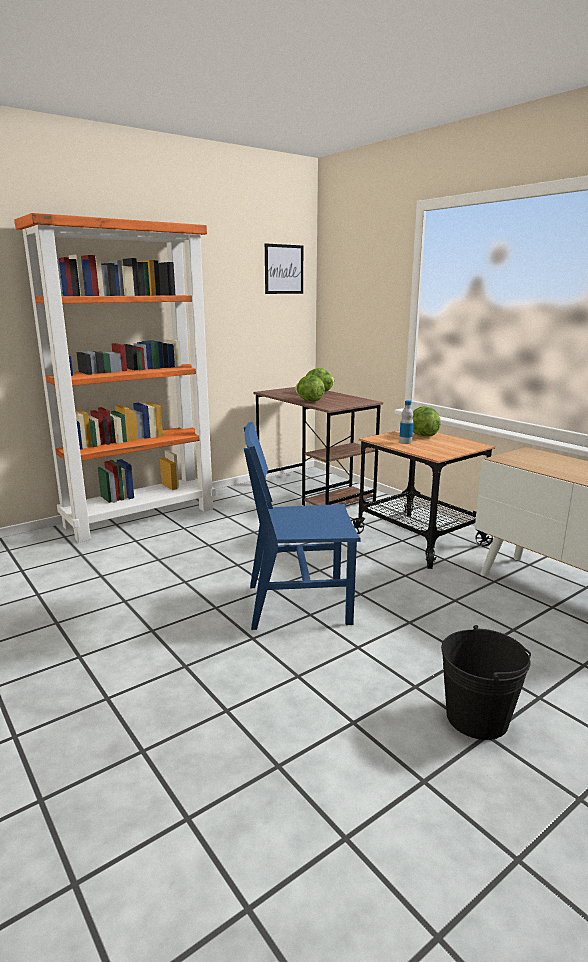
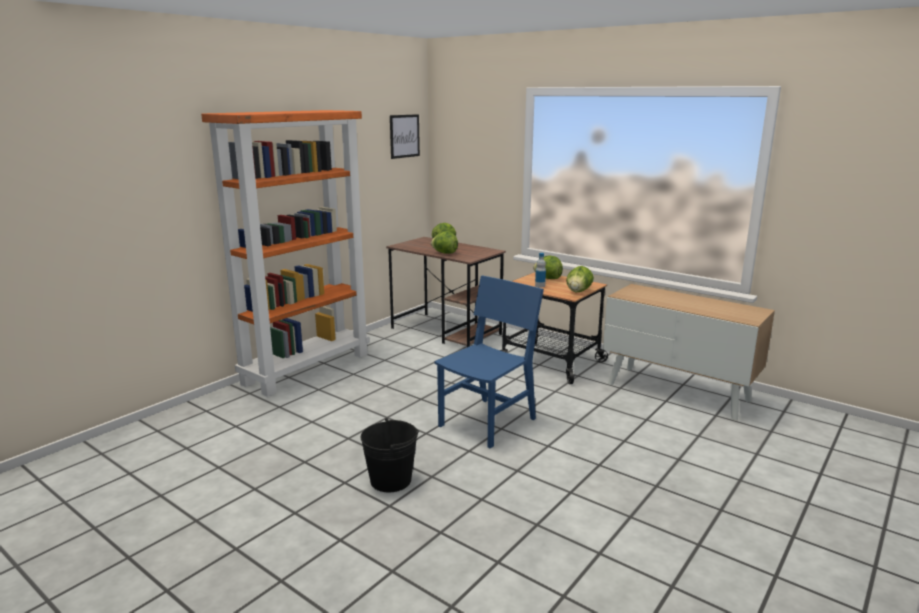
camera: 15 degrees left, 0 degrees up
blue chair [244,422,361,630] -> blue chair turned 150 degrees clockwise [434,276,544,448]
black bucket [441,625,531,740] -> black bucket moved to [360,418,419,492]
none -> lettuce [566,266,594,292]

